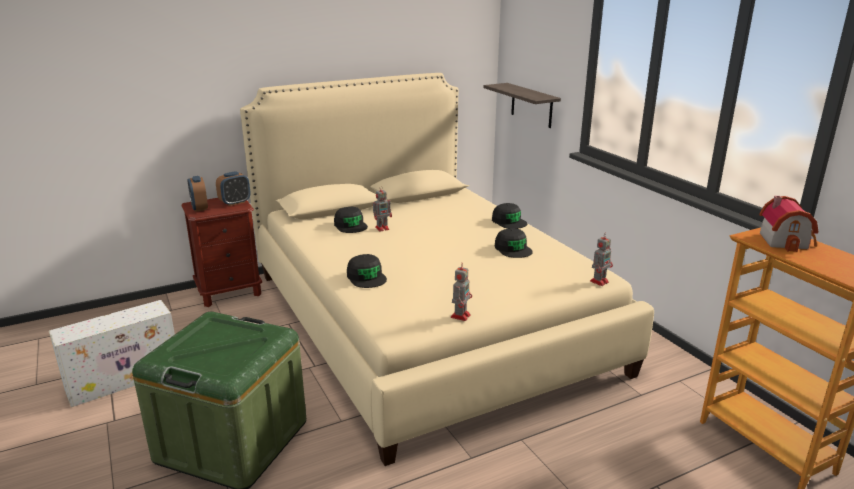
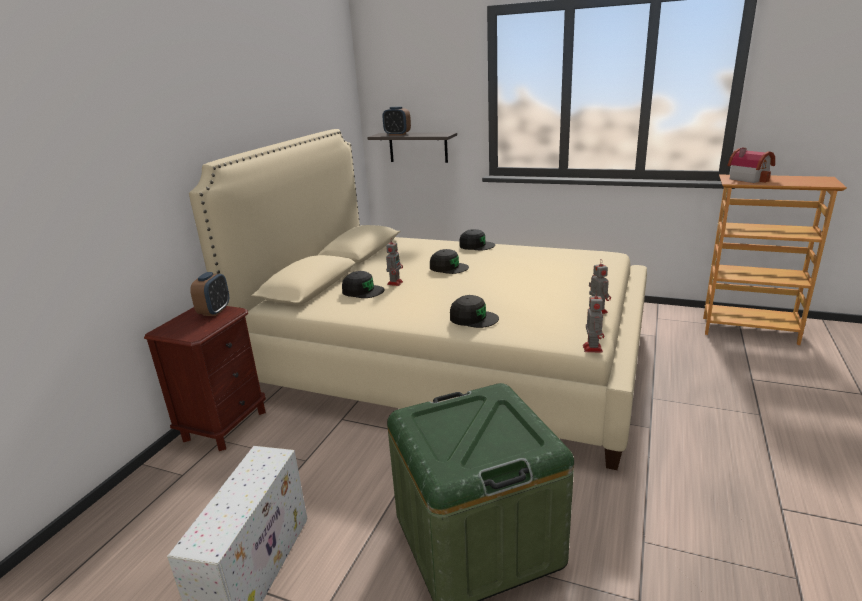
camera: 40 degrees left, 0 degrees up
alarm clock [187,176,208,212] -> alarm clock moved to [383,107,411,136]
black cap [495,228,533,258] -> black cap moved to [430,249,469,274]
toy robot [590,233,613,286] -> toy robot moved to [583,291,604,352]

